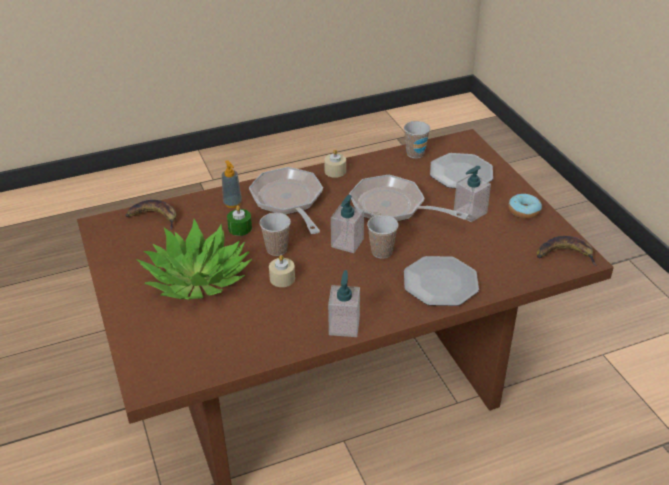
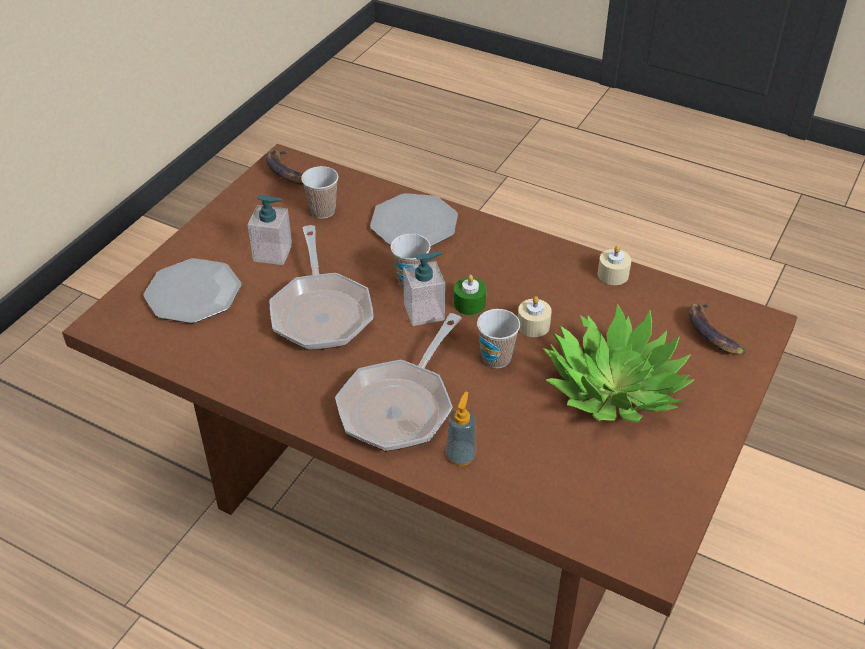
camera: 130 degrees left, 5 degrees up
banana [126,200,176,230] -> banana moved to [688,303,746,355]
green candle [227,205,252,236] -> green candle moved to [454,275,487,315]
beige candle [324,149,346,178] -> beige candle moved to [597,246,632,285]
soap dispenser [328,270,360,337] -> none
cup [404,121,430,158] -> cup moved to [301,166,338,219]
donut [508,193,542,219] -> none

